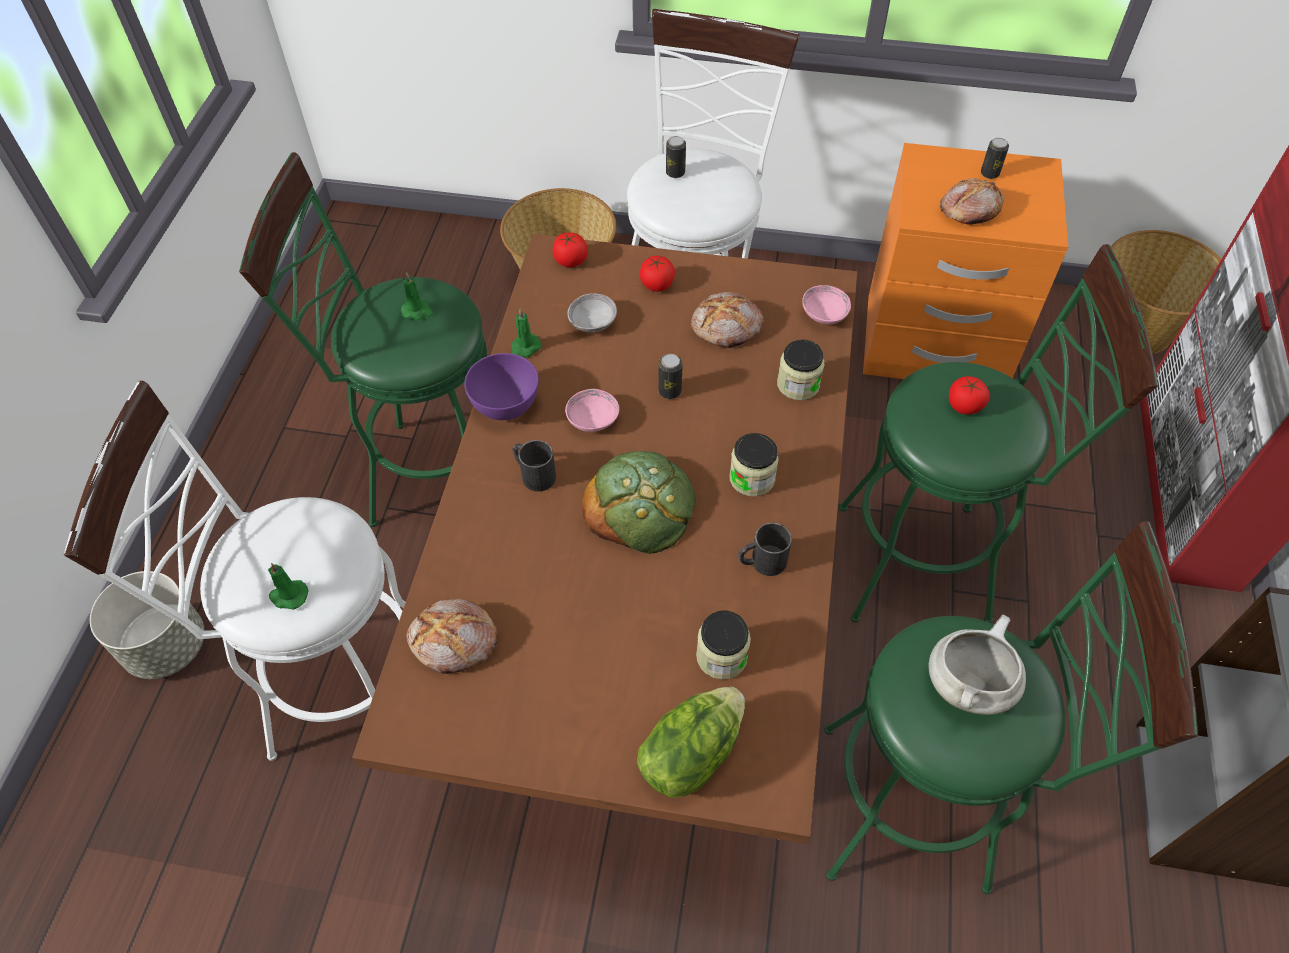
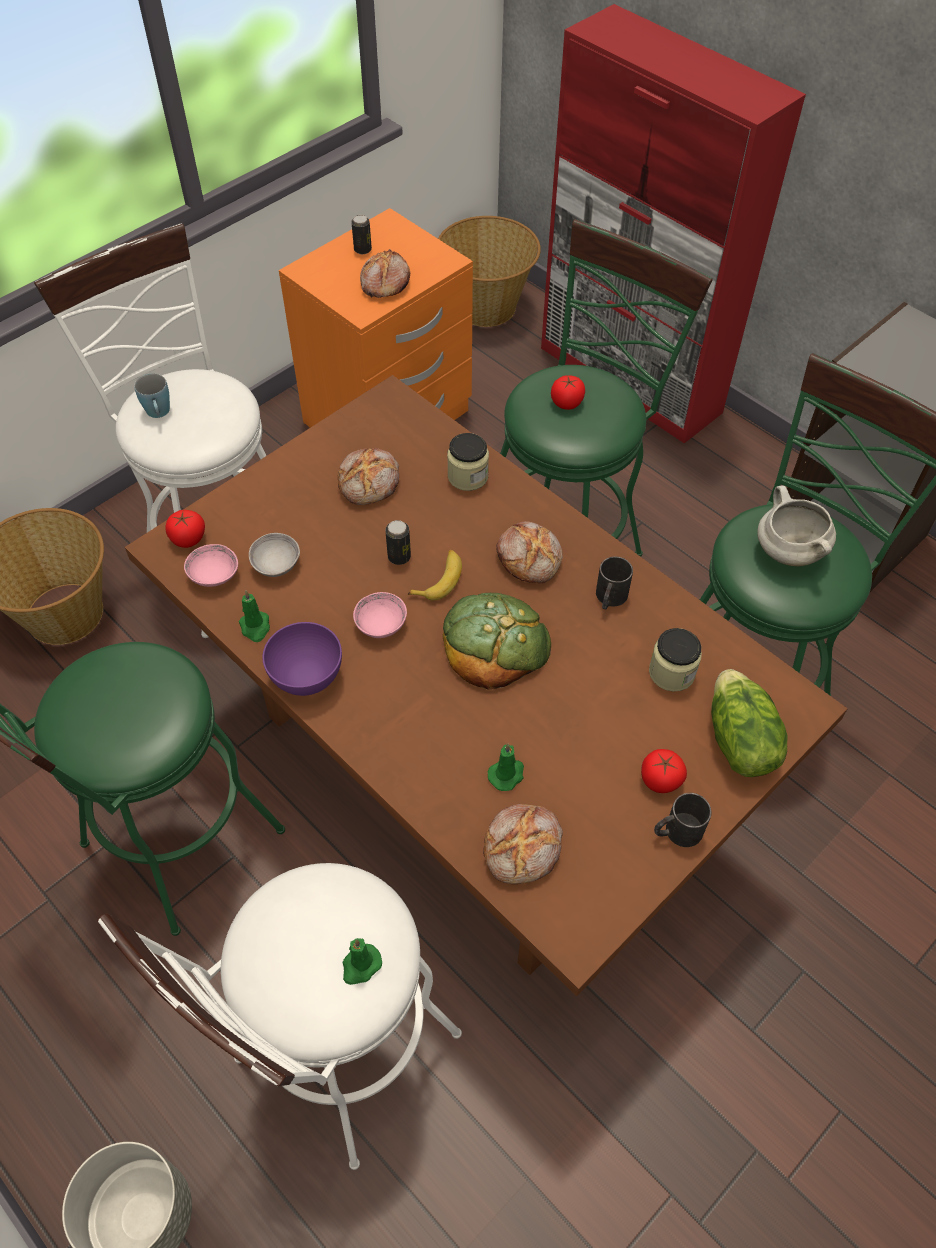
camera: 55 degrees left, 0 degrees up
green candle [401,272,434,320] -> green candle moved to [488,743,524,791]
black mug [512,440,556,492] -> black mug moved to [654,793,711,847]
tomato [640,256,675,292] -> tomato moved to [641,749,687,793]
can [666,136,686,178] -> blue mug [134,373,170,418]
jar [729,433,779,496] -> bread [497,521,563,584]
pink bowl [802,285,851,324] -> pink bowl moved to [184,544,238,587]
none -> banana [408,550,462,600]

